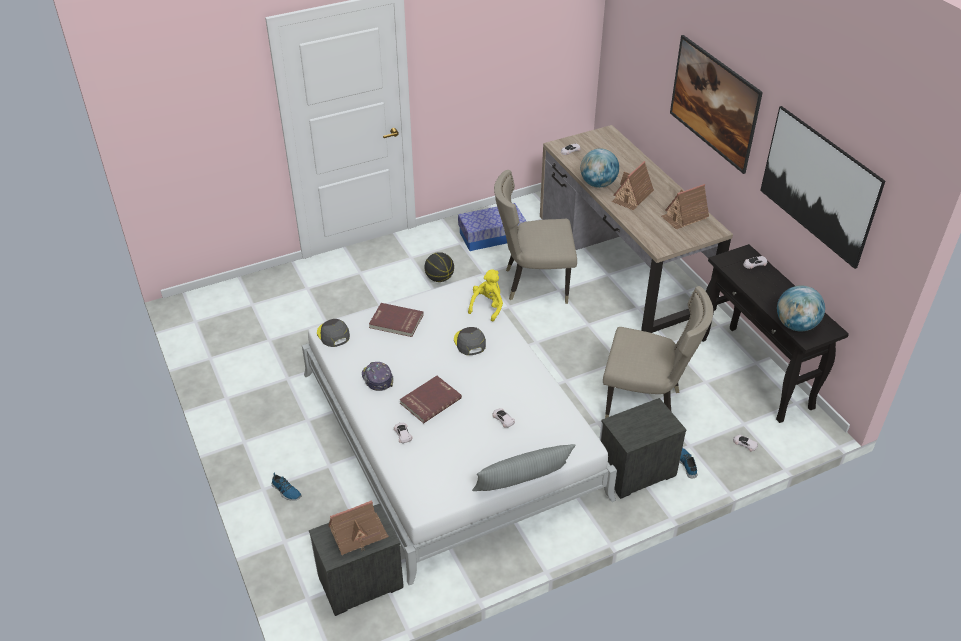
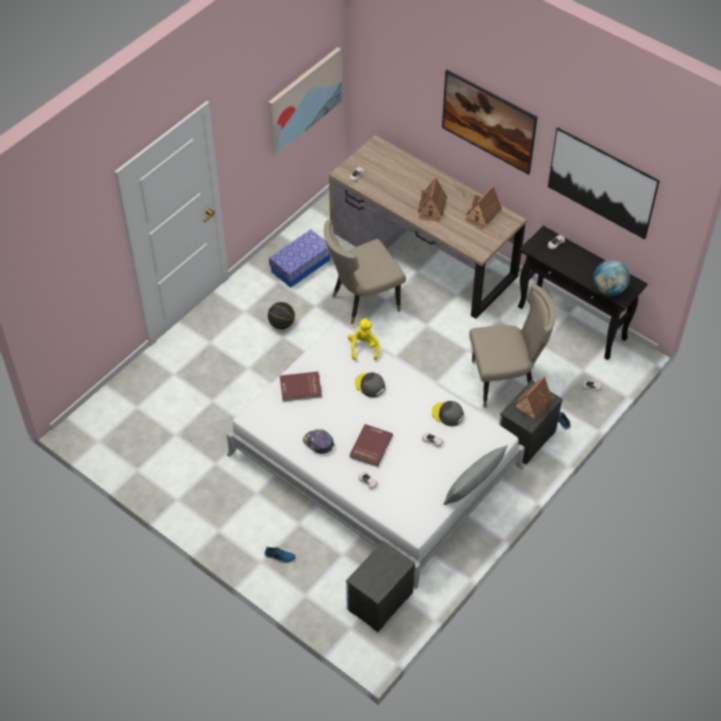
camera: 25 degrees left, 10 degrees up
grey cap [317,319,350,347] -> grey cap moved to [432,401,464,426]
toy house [328,500,389,555] -> toy house moved to [513,376,554,419]
globe [580,148,619,188] -> none
none -> picture [268,47,342,156]

